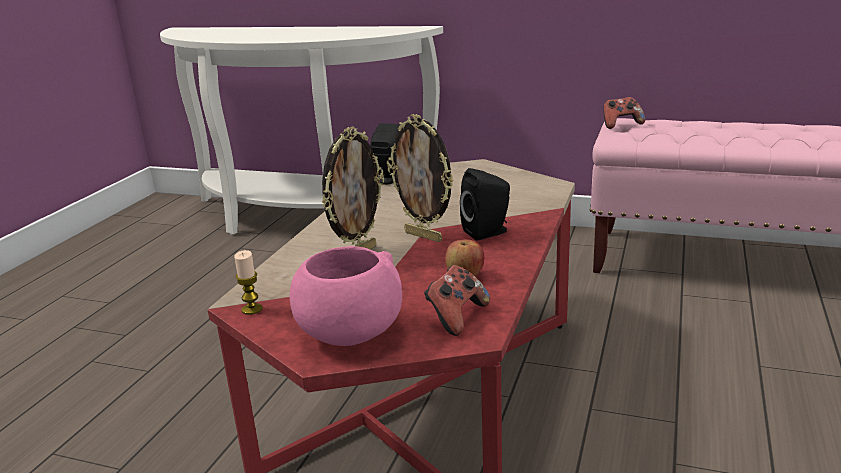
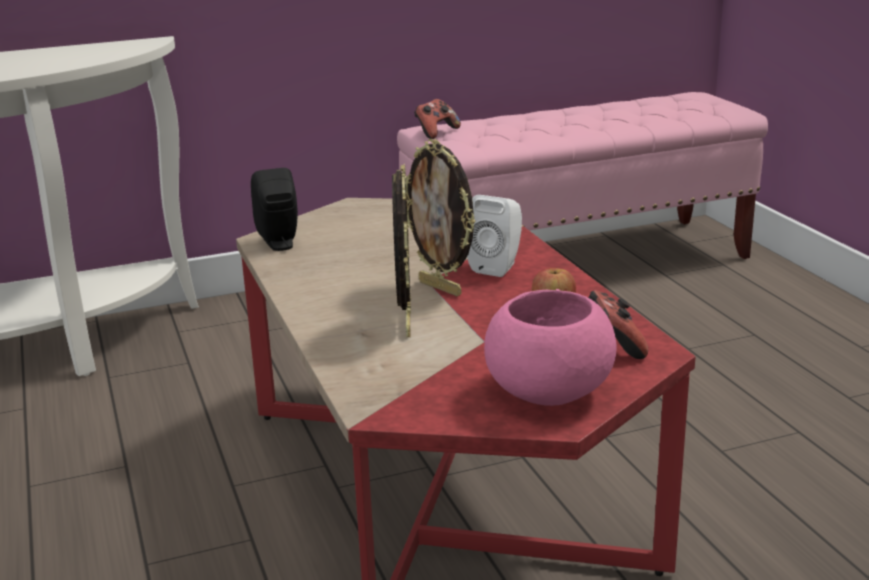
camera: 40 degrees left, 0 degrees up
candle [234,250,262,315] -> none
picture frame [387,114,453,242] -> picture frame turned 45 degrees clockwise [406,139,476,296]
black speaker [460,168,510,241] -> white speaker [467,195,522,277]

